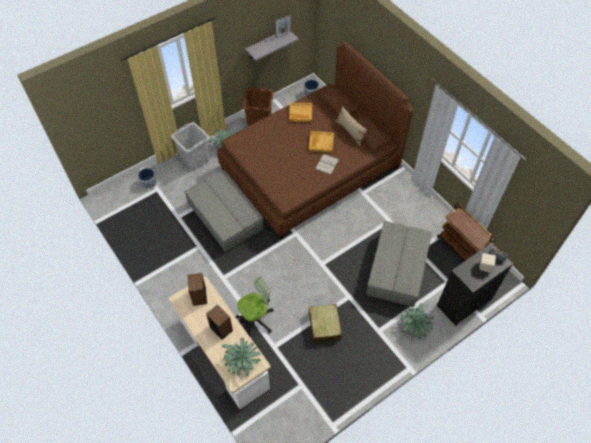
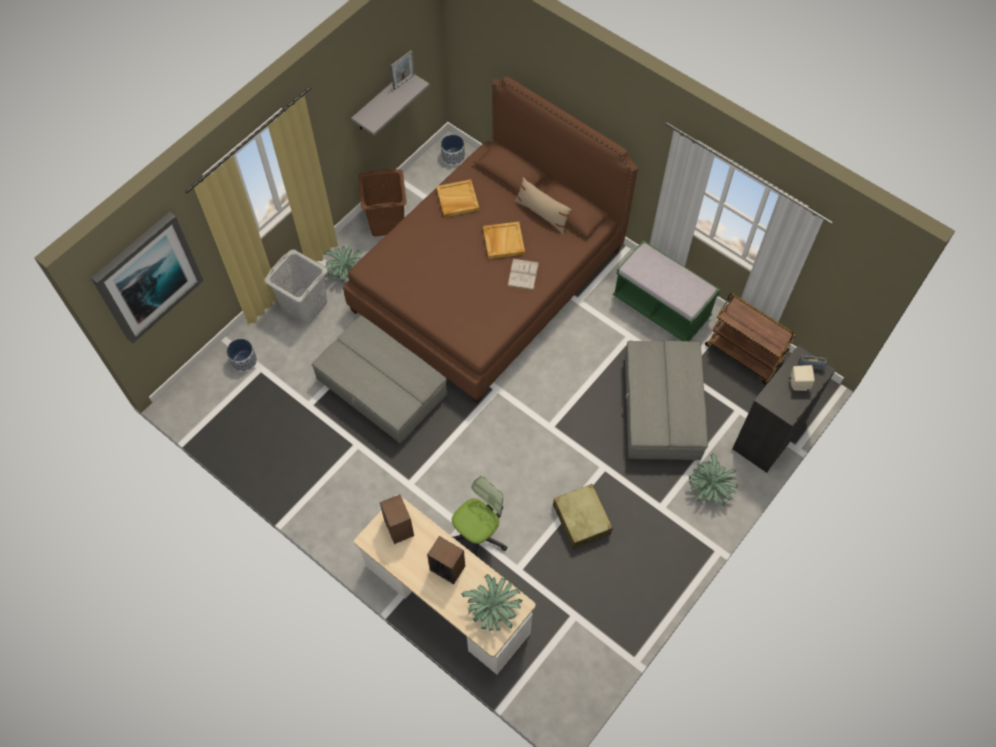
camera: 15 degrees left, 5 degrees up
none -> picture [91,212,204,343]
none -> green bench [613,240,720,341]

